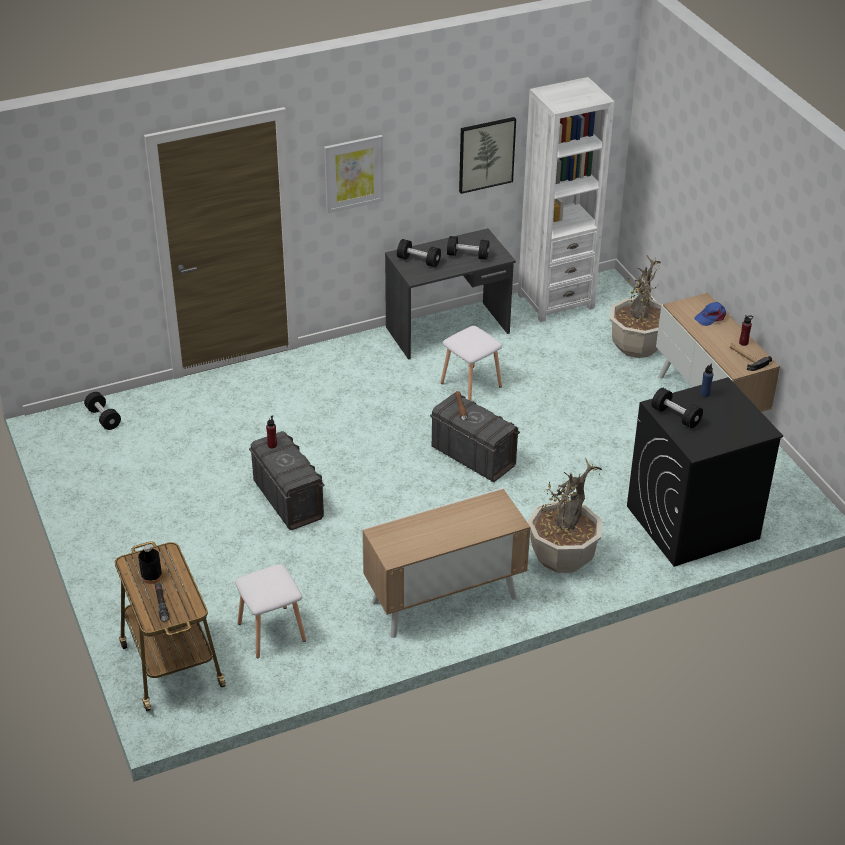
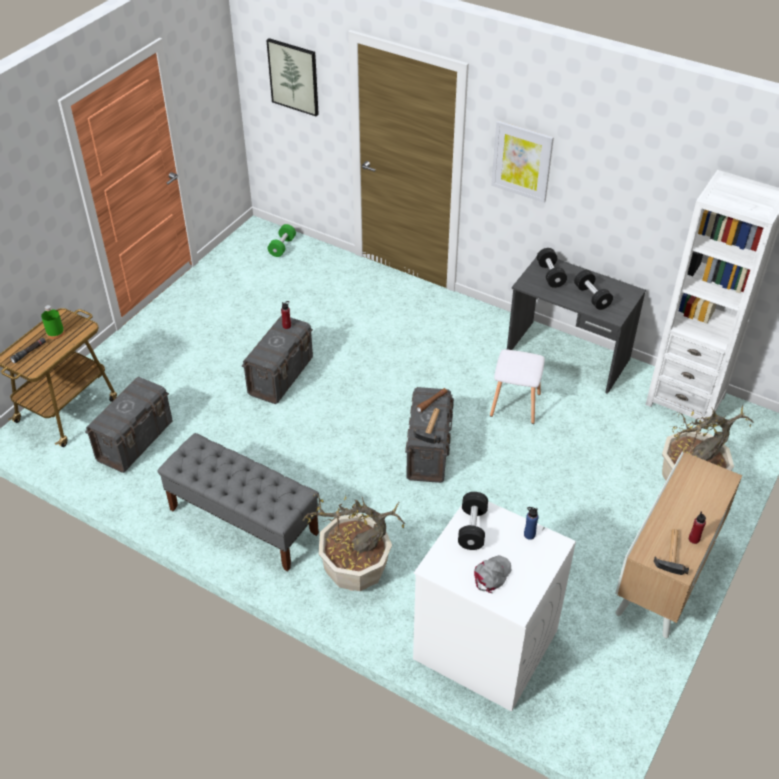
camera: 55 degrees right, 5 degrees up
black dumbbell [84,392,121,430] -> green dumbbell [268,224,296,257]
black bottle [138,544,163,584] -> green bottle [41,305,65,339]
white stool [235,564,306,658] -> grey storage box [85,377,173,473]
cabinet [362,488,530,638] -> grey bench [158,433,319,571]
picture [459,117,516,194] -> picture moved to [266,38,319,116]
black washing machine [627,377,783,567] -> white washing machine [413,501,576,712]
blue cap [694,302,726,326] -> none
none -> hammer [414,408,440,444]
none -> grey cap [474,555,511,593]

